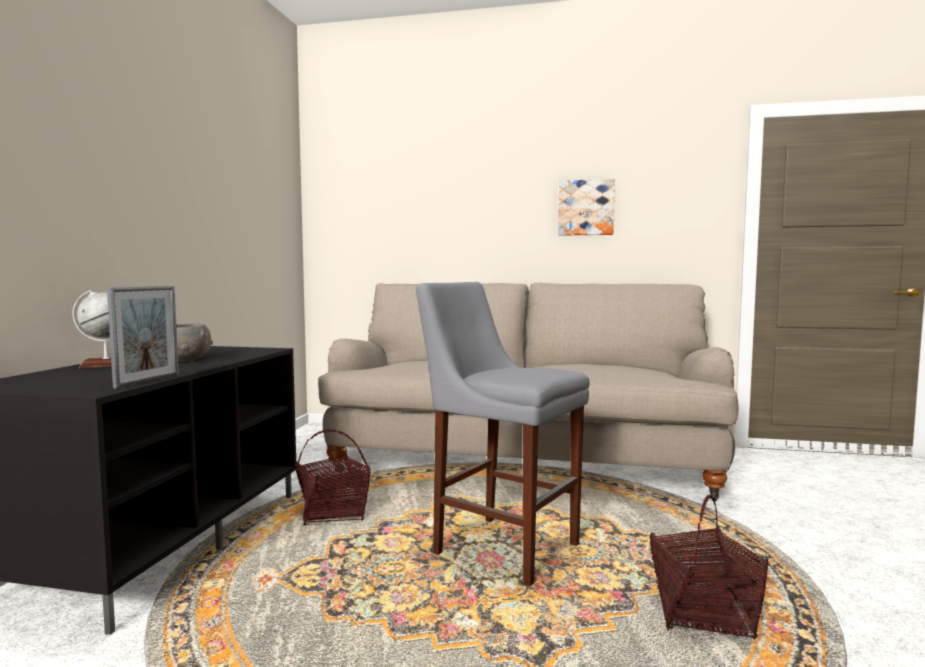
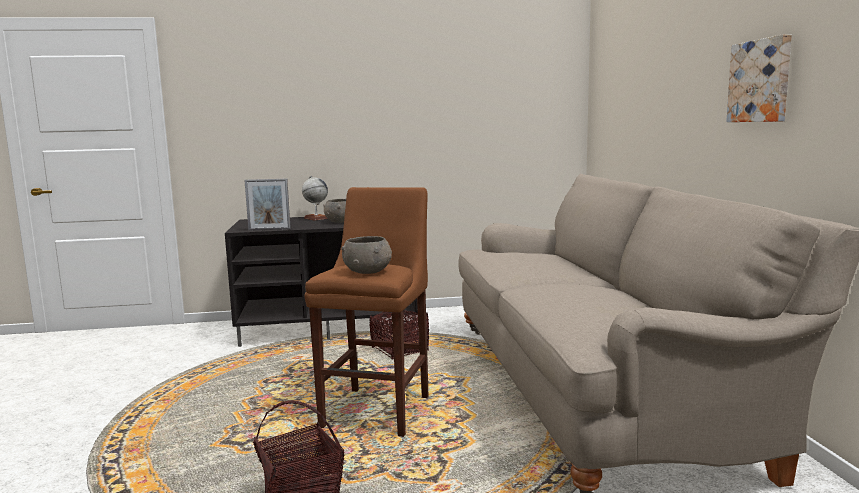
camera: 70 degrees right, 5 degrees up
grey stool [416,282,590,586] -> brown stool [305,187,428,437]
none -> grey bowl [341,236,392,274]

